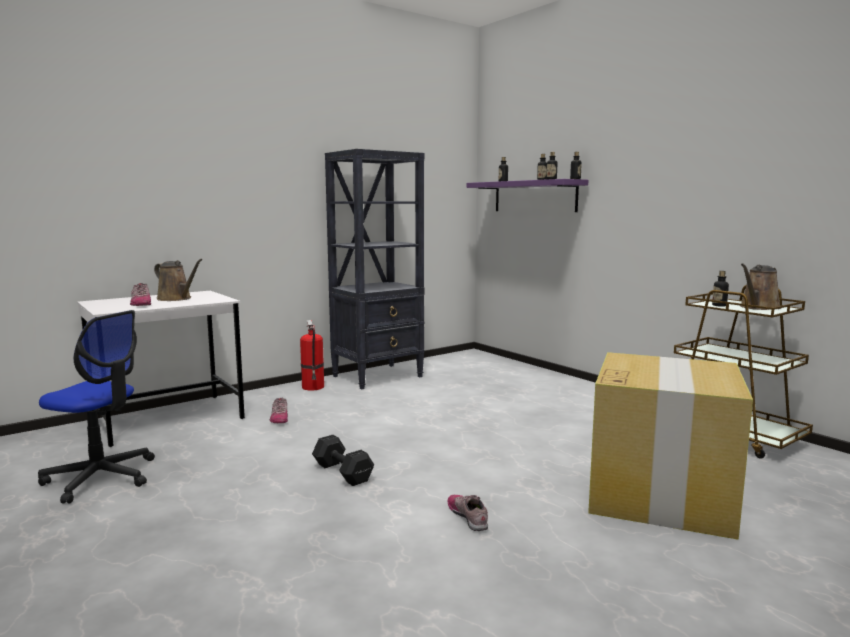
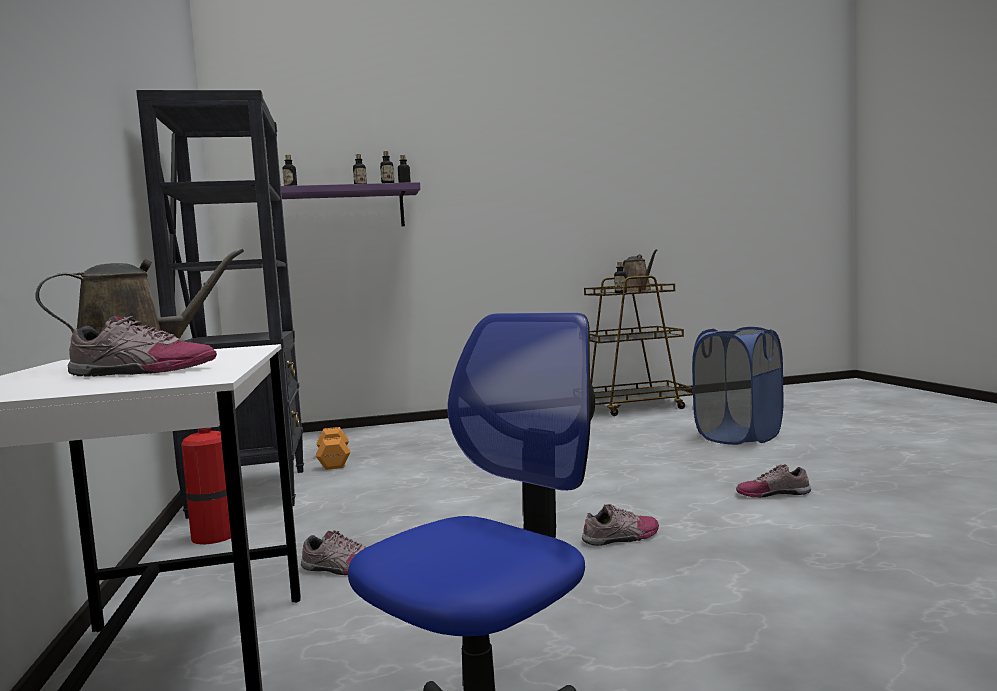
camera: 65 degrees left, 5 degrees down
black dumbbell [312,435,374,486] -> shoe [582,504,659,546]
cardboard box [588,352,753,540] -> blue laundry basket [692,327,784,445]
none -> orange dumbbell [316,427,350,470]

